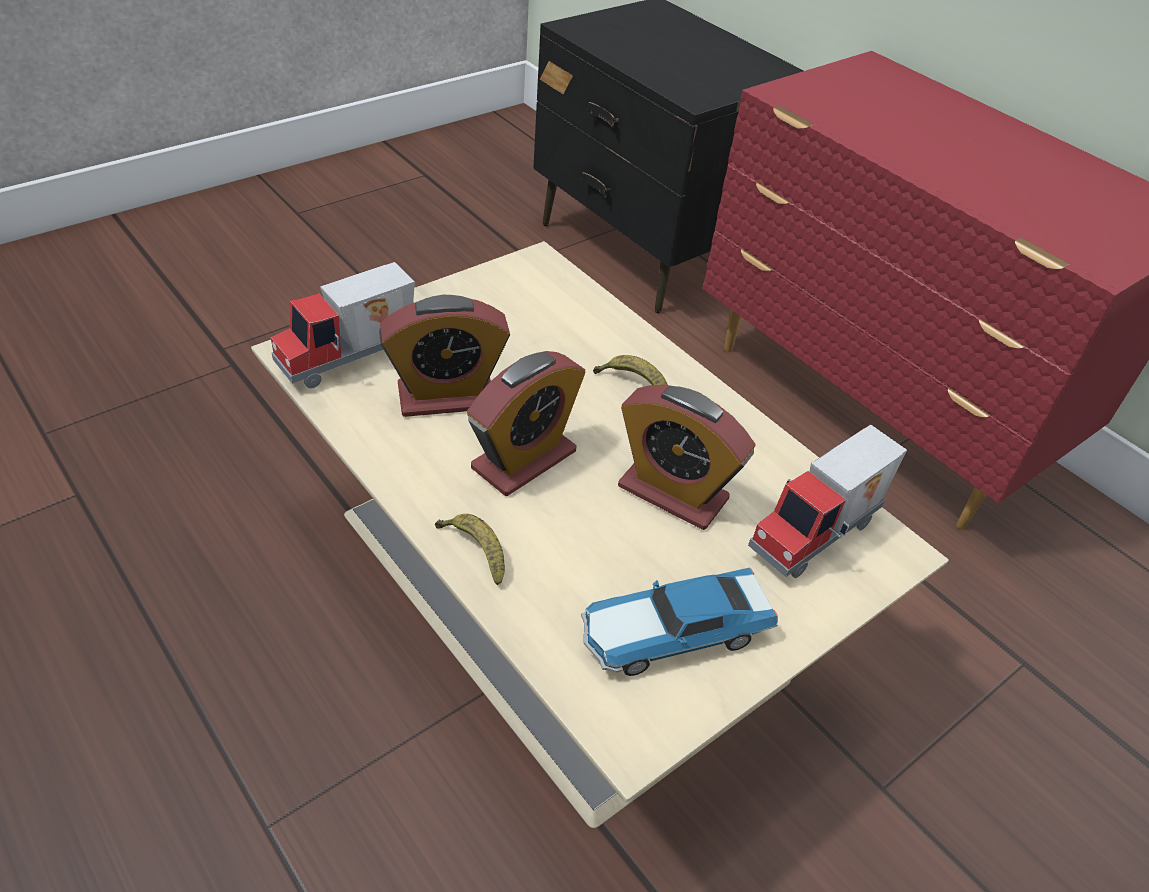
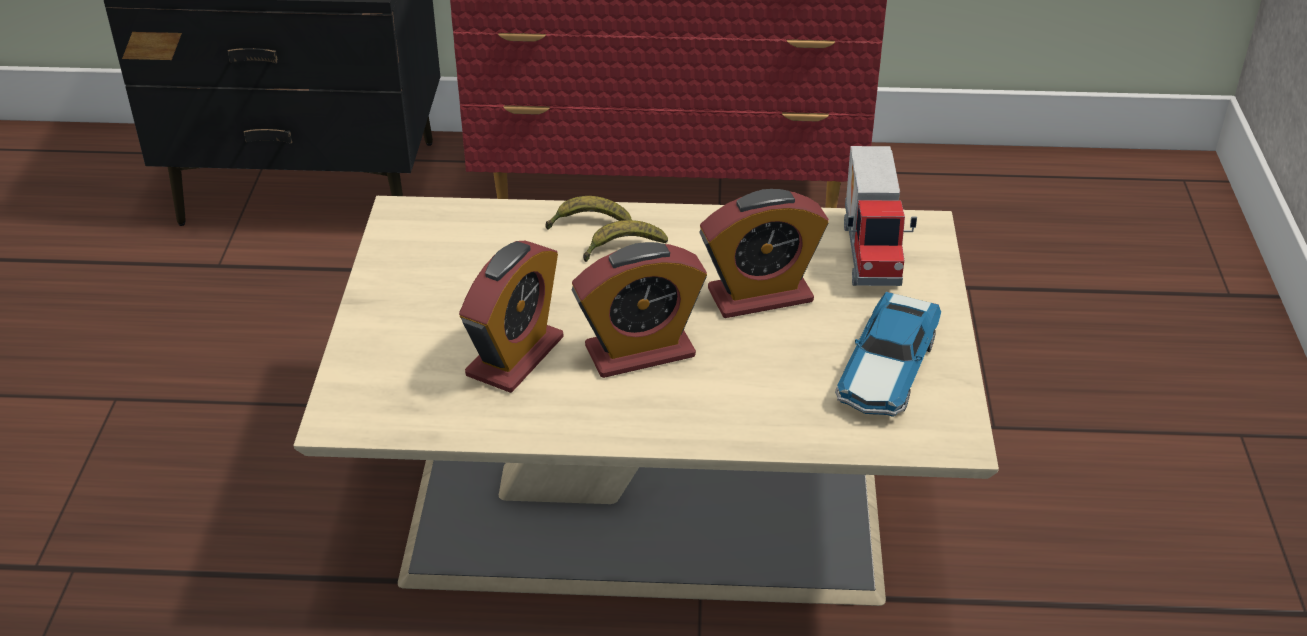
camera: 45 degrees left, 5 degrees down
toy truck [271,262,415,388] -> none
banana [434,514,505,585] -> banana moved to [545,196,632,230]
alarm clock [467,351,586,496] -> alarm clock turned 75 degrees clockwise [572,242,707,378]

